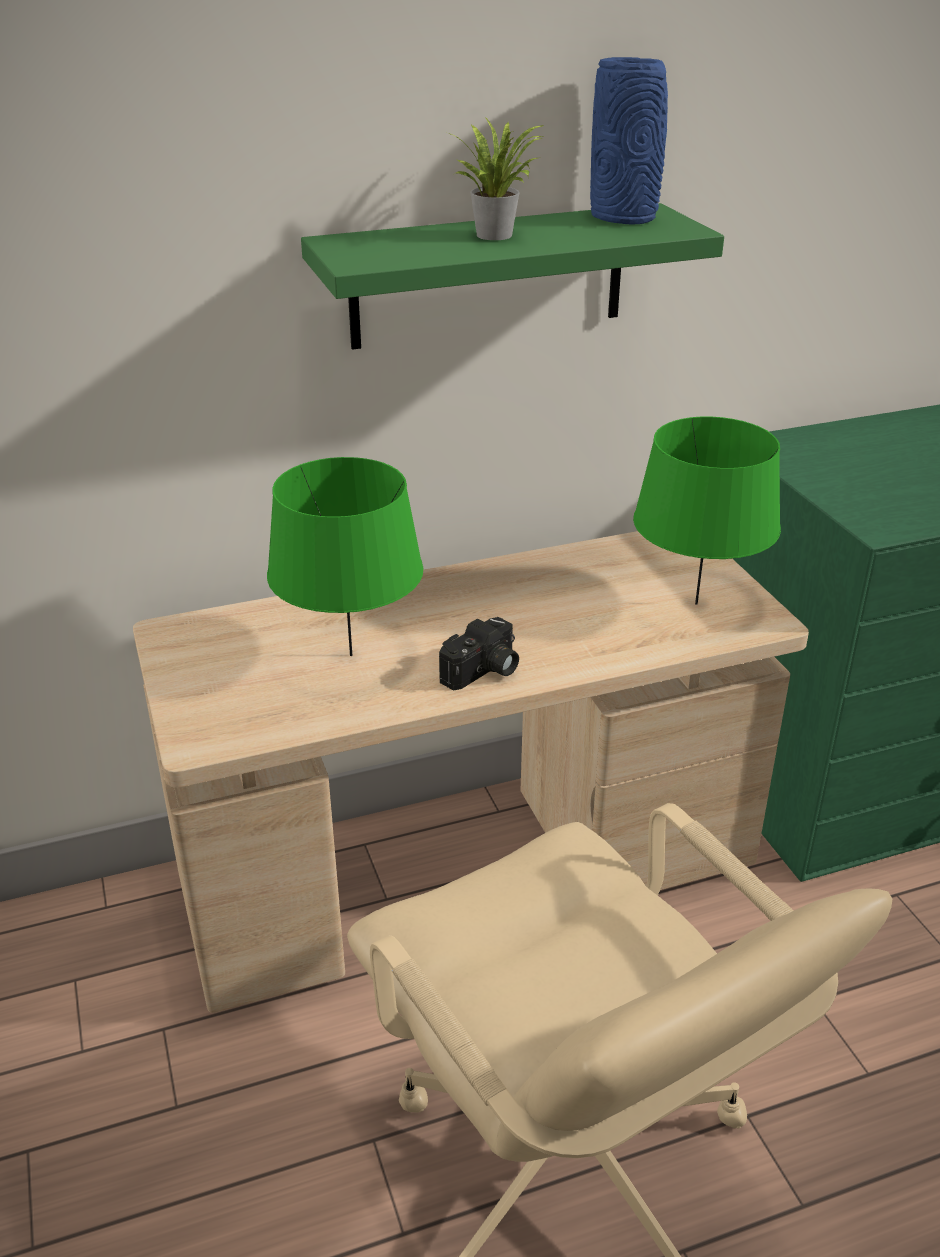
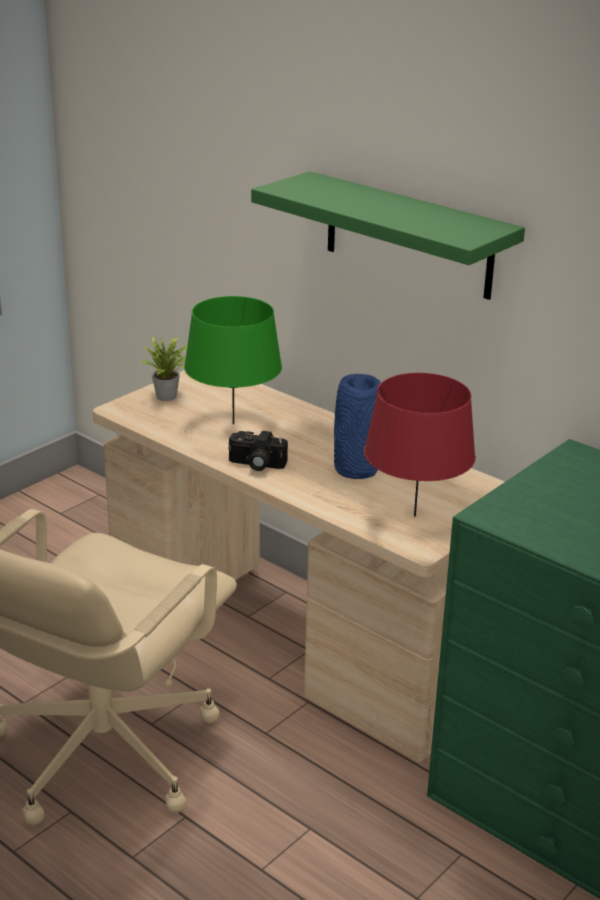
camera: 60 degrees right, 5 degrees down
potted plant [448,117,544,240] -> potted plant moved to [140,336,187,401]
blue vase [590,57,668,225] -> blue vase moved to [334,374,381,479]
green table lamp [633,417,781,605] -> red table lamp [364,373,476,517]

